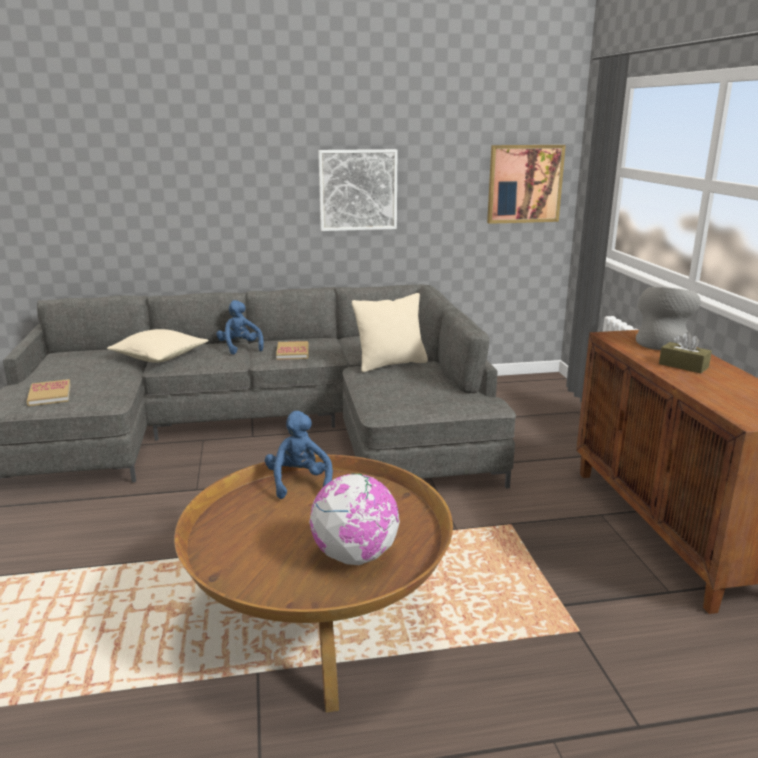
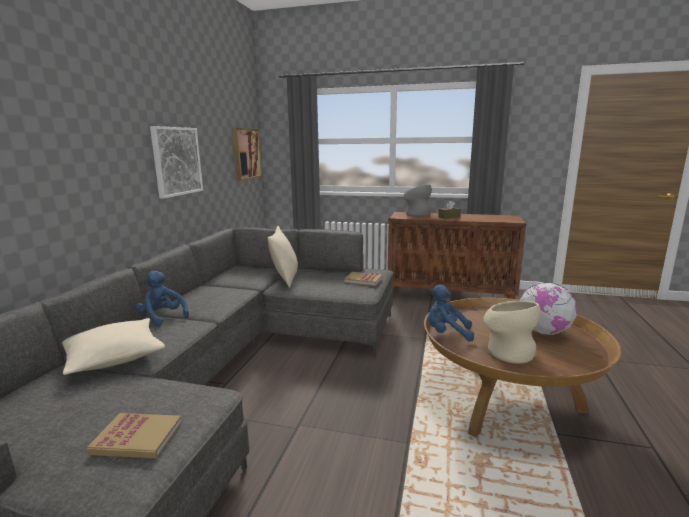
camera: 65 degrees left, 5 degrees down
blue plush toy [216,300,264,355] -> blue plush toy turned 45 degrees clockwise [136,271,189,327]
book [276,341,309,360] -> book moved to [344,272,382,286]
none -> beige vase [483,301,541,364]

